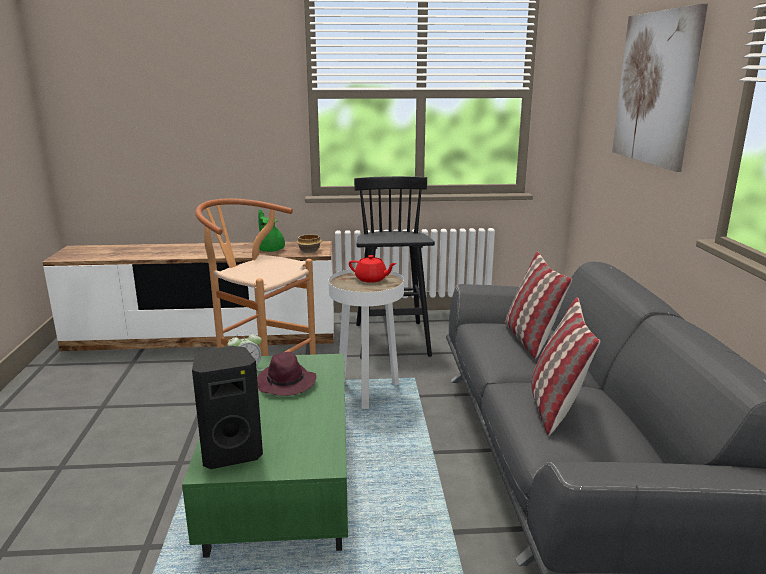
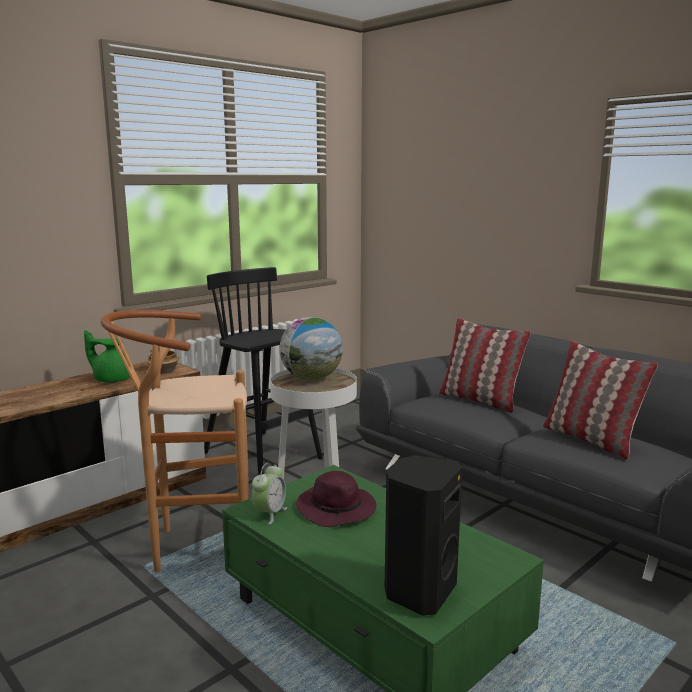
camera: 40 degrees left, 5 degrees down
red teapot [349,255,397,283] -> globe [279,317,343,380]
picture [612,3,708,172] -> none

